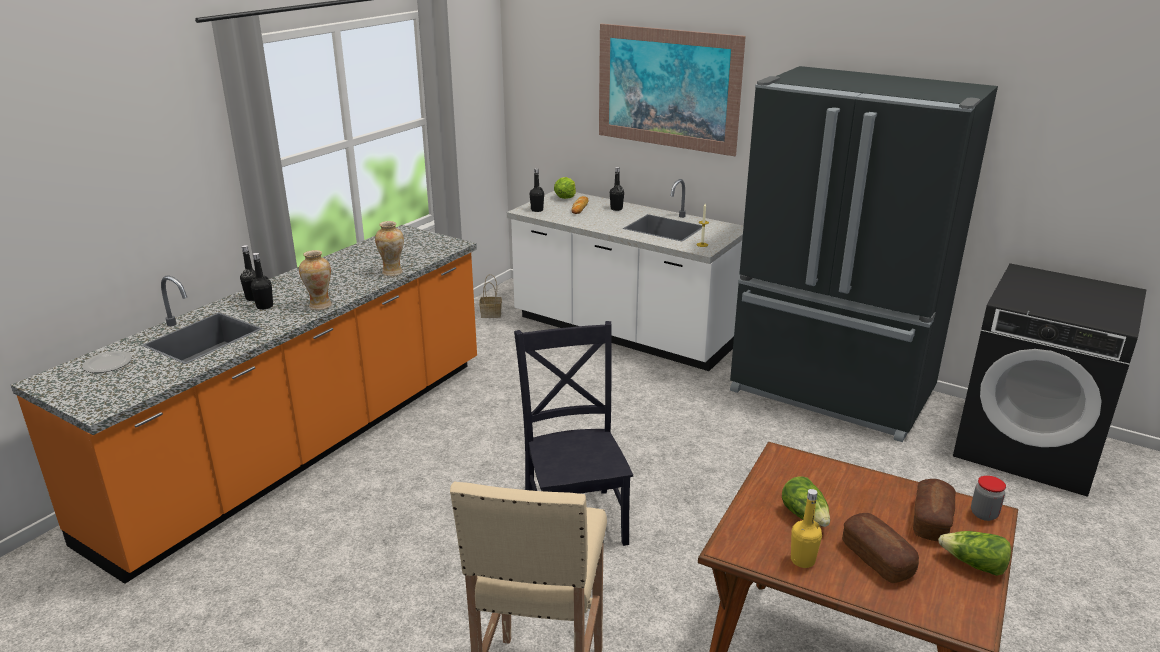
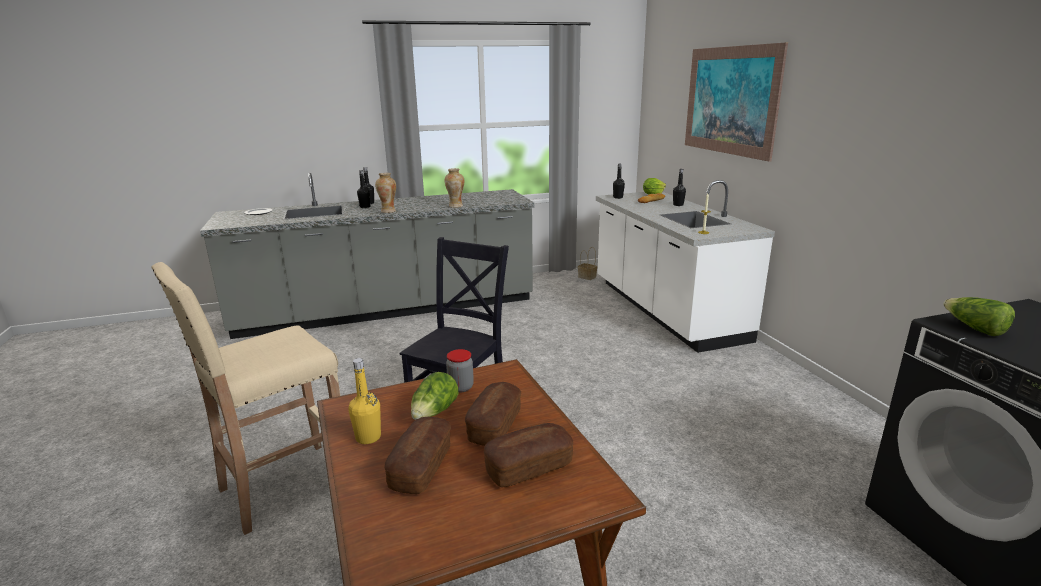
camera: 40 degrees right, 5 degrees down
orange counter [11,225,477,584] -> grey counter [200,173,534,339]
black fridge [730,66,998,442] -> none
lettuce [938,531,1011,576] -> lettuce moved to [943,297,1015,336]
jar [971,476,1006,521] -> jar moved to [446,349,474,393]
none -> bread [465,382,521,446]

